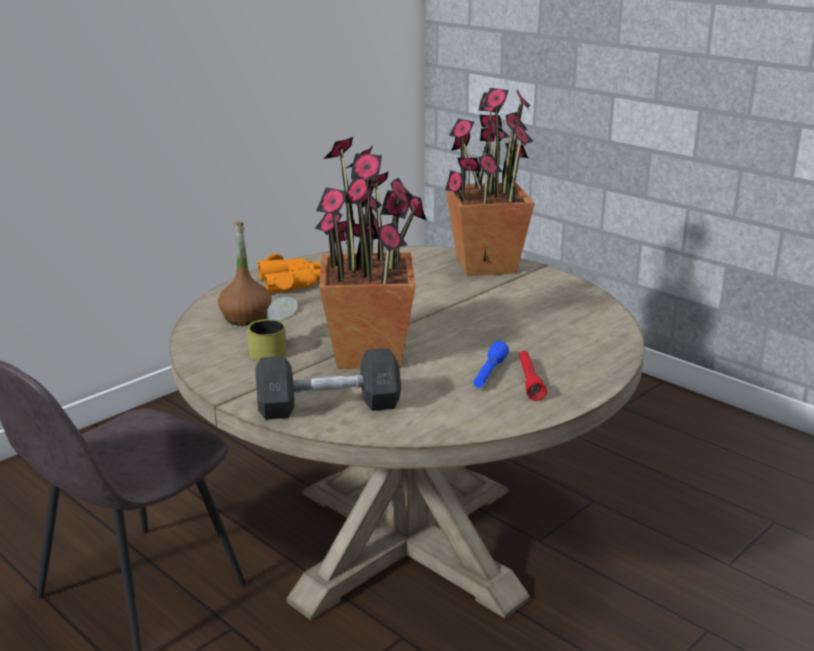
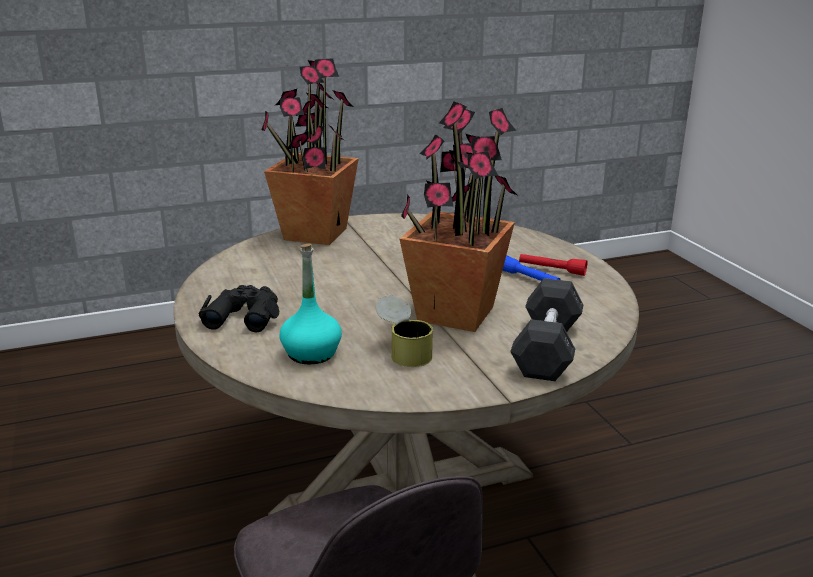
camera: 65 degrees left, 0 degrees up
brown bottle [218,222,272,326] -> turquoise bottle [280,243,342,364]
orange binoculars [257,254,321,293] -> black binoculars [198,285,279,333]

